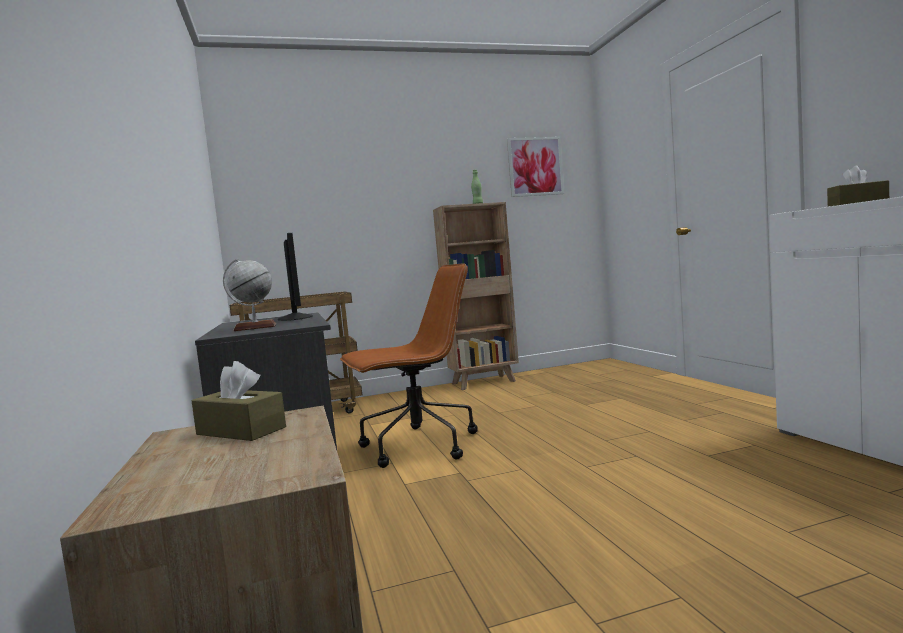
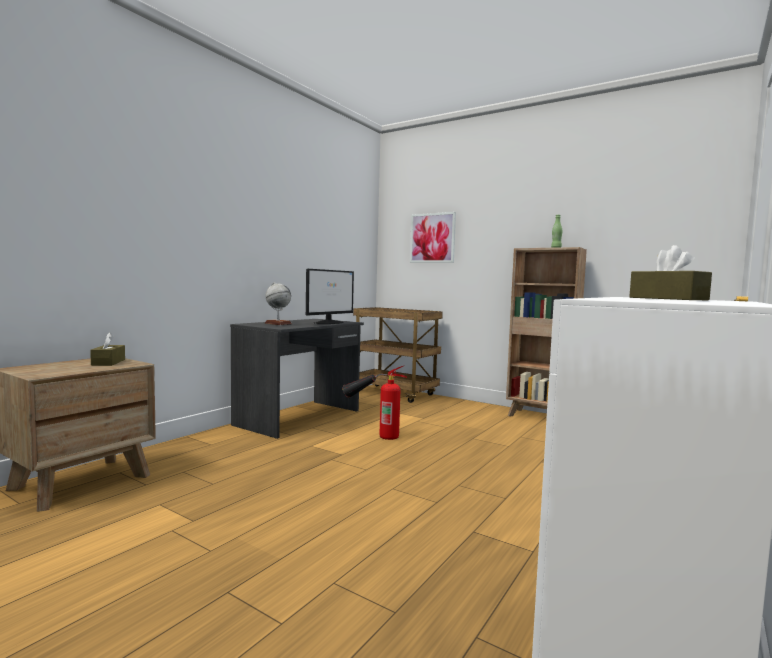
camera: 50 degrees right, 0 degrees up
brown office chair [340,263,478,468] -> fire extinguisher [343,366,407,440]
picture [507,137,564,197] -> picture moved to [410,212,456,263]

